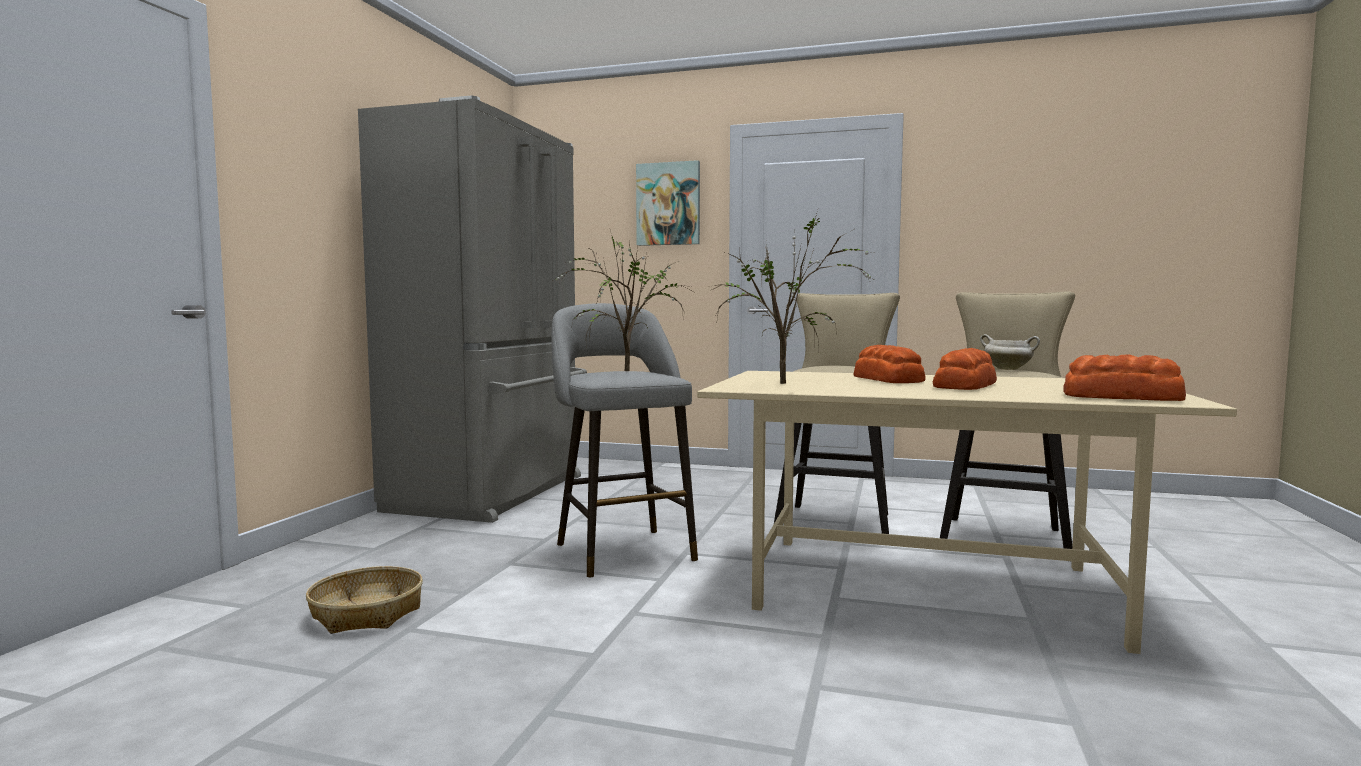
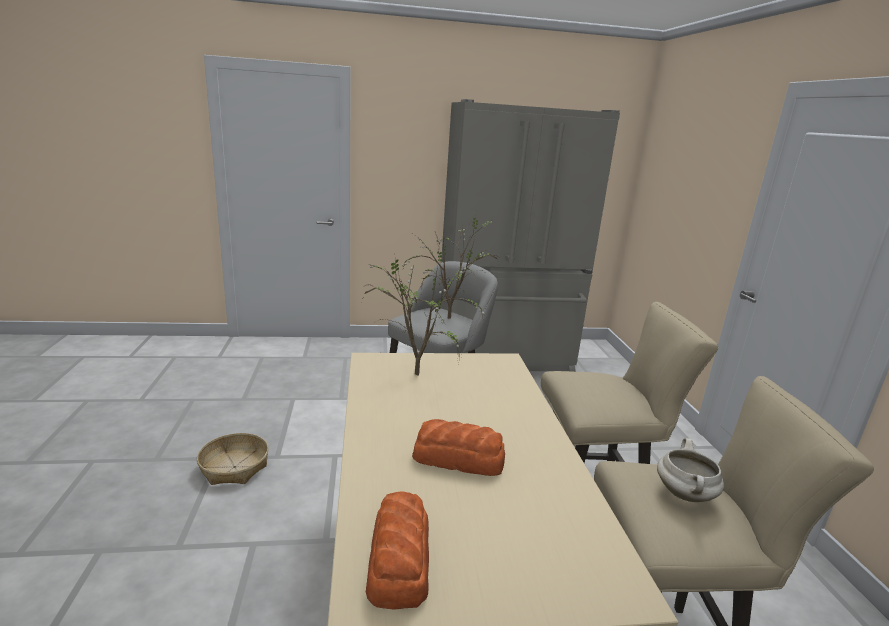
camera: 65 degrees right, 15 degrees up
basket [306,566,423,634] -> basket moved to [197,433,269,485]
picture [636,160,700,246] -> none
bread [853,345,926,383] -> none

